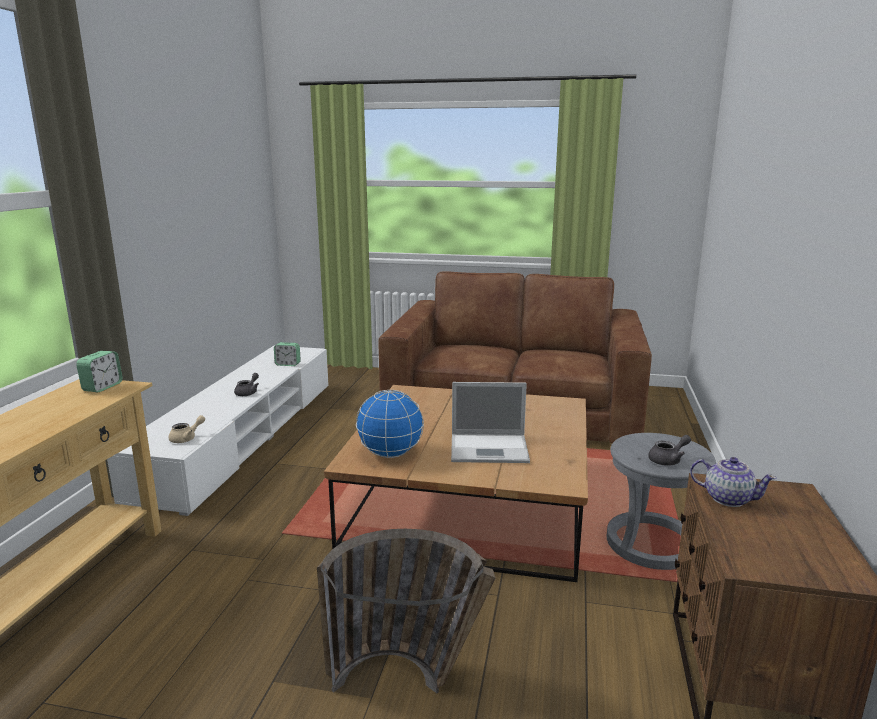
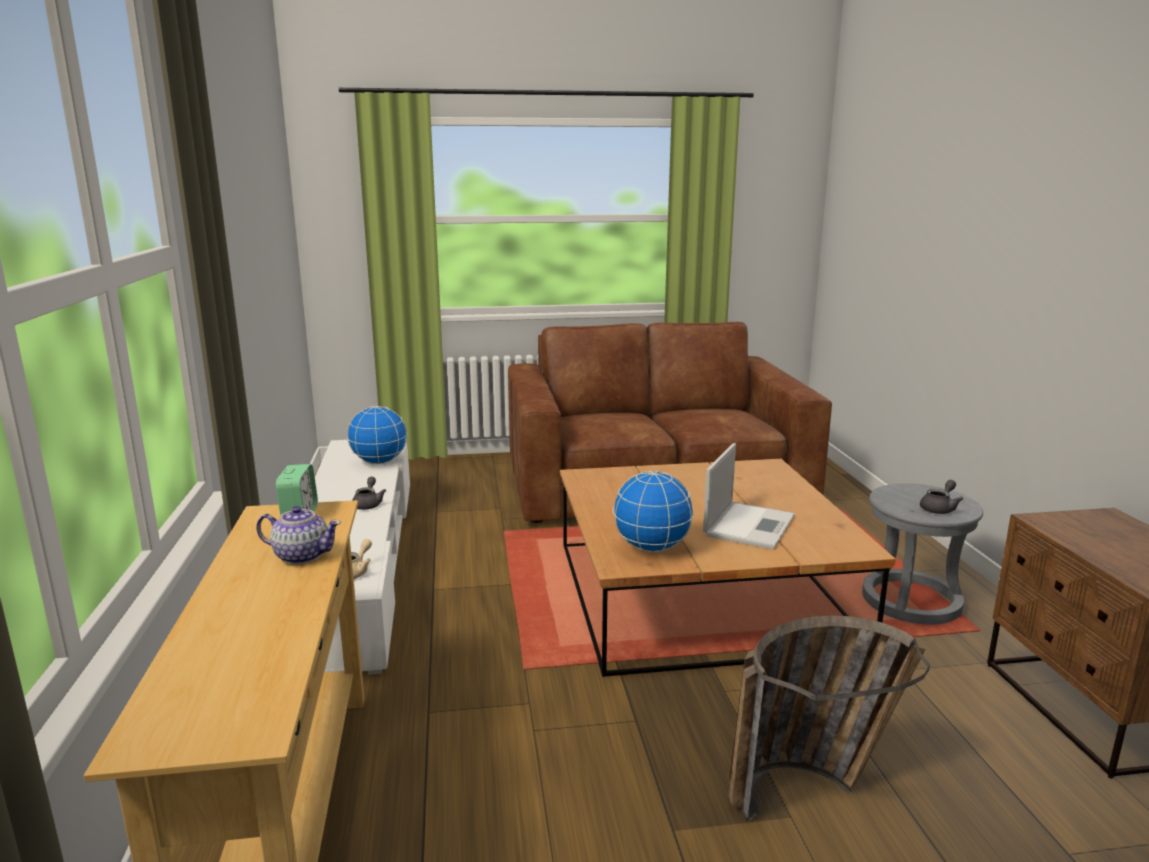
camera: 20 degrees left, 0 degrees up
alarm clock [274,342,301,366] -> globe [347,406,407,464]
laptop [451,382,530,463] -> laptop turned 45 degrees counterclockwise [703,443,795,550]
teapot [690,457,777,507] -> teapot moved to [256,506,341,565]

